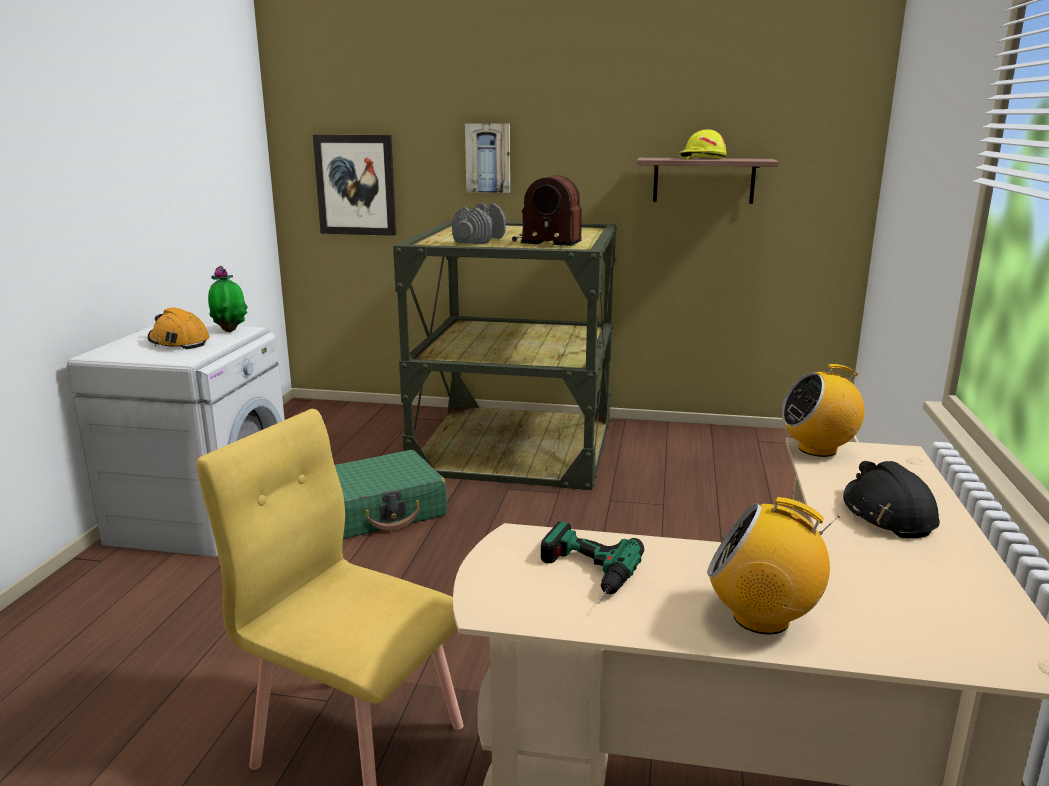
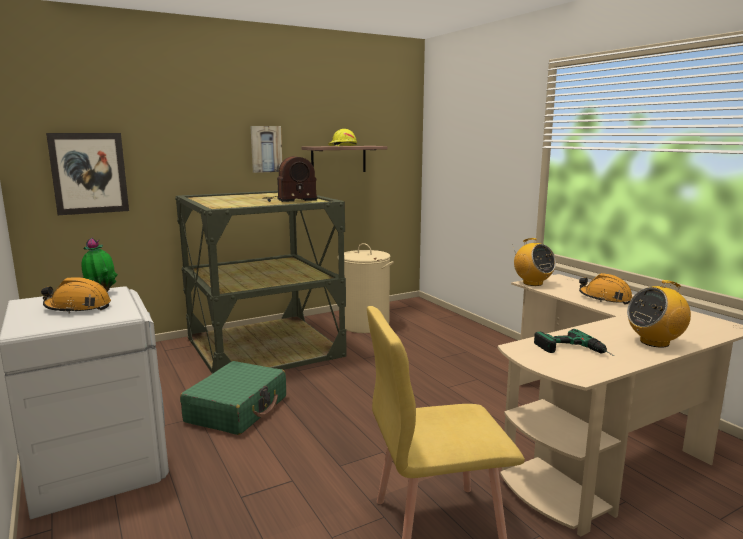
camera: 40 degrees left, 5 degrees down
grey dumbbell [452,203,506,244] -> none
picture [465,123,510,193] -> picture moved to [250,126,282,173]
radio [781,364,865,457] -> radio turned 75 degrees counterclockwise [512,238,556,286]
black hard hat [843,461,940,538] -> orange hard hat [579,273,632,305]
none -> beige laundry basket [344,243,394,333]

